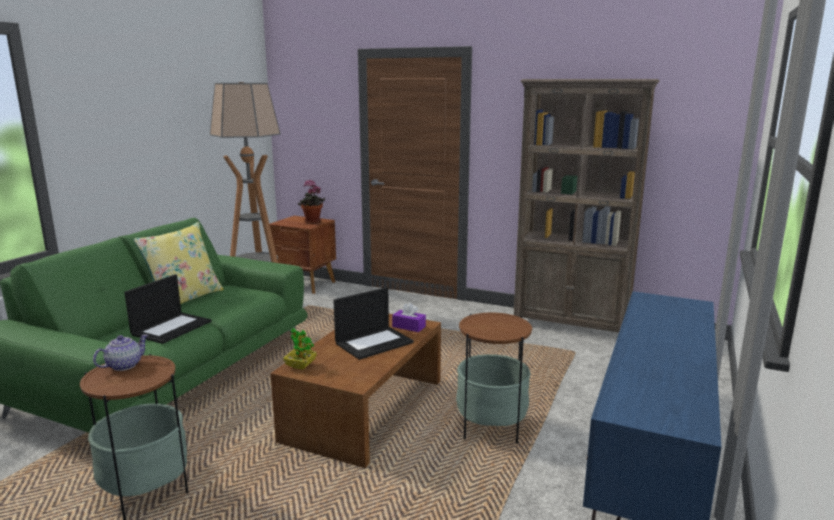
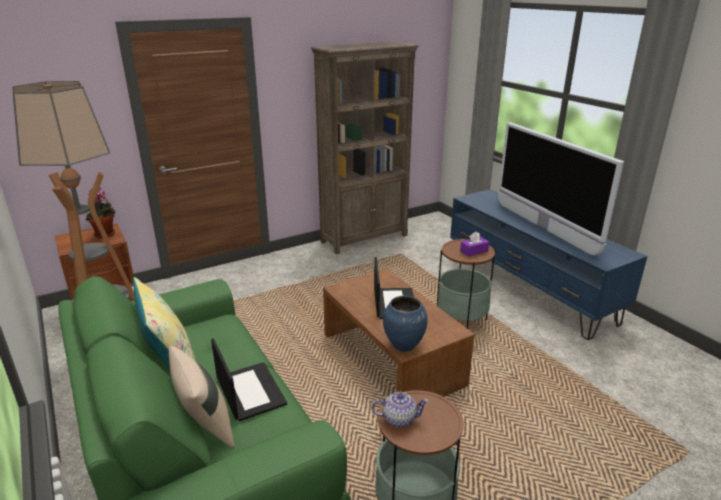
camera: 55 degrees left, 10 degrees up
teapot [93,334,148,371] -> teapot turned 105 degrees clockwise [372,392,429,428]
potted plant [283,328,317,370] -> blue vase [383,296,428,352]
purple tissue box [392,302,426,332] -> purple tissue box moved to [460,232,489,257]
none -> beige pillow [169,346,234,448]
none -> television [498,122,624,255]

